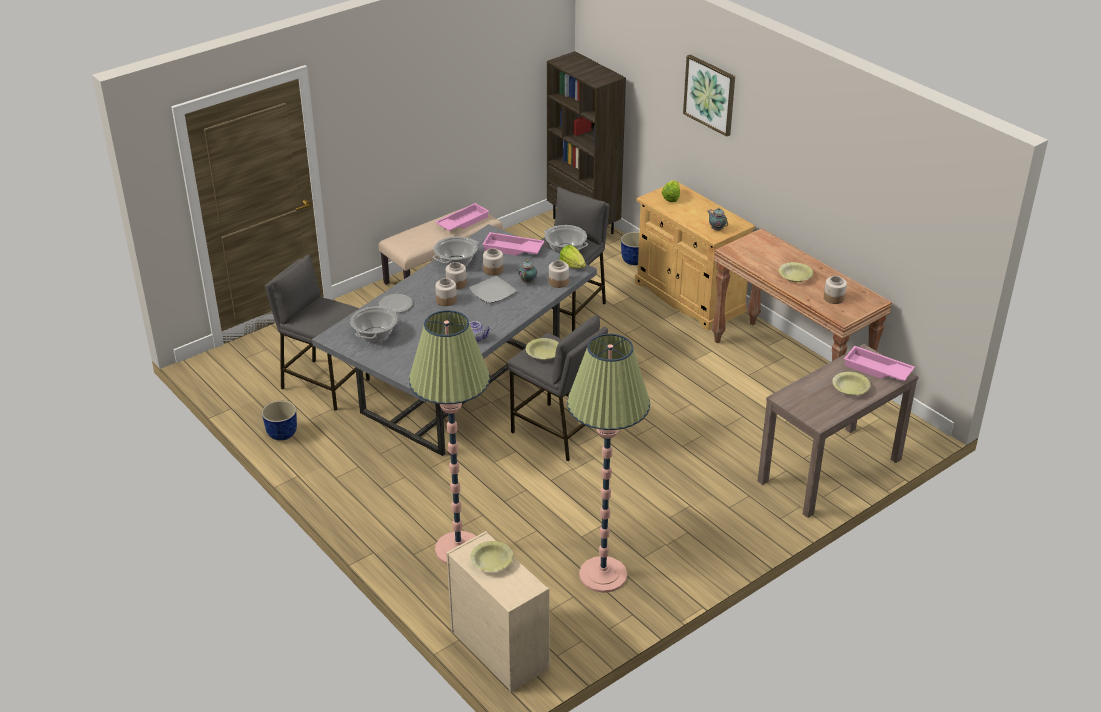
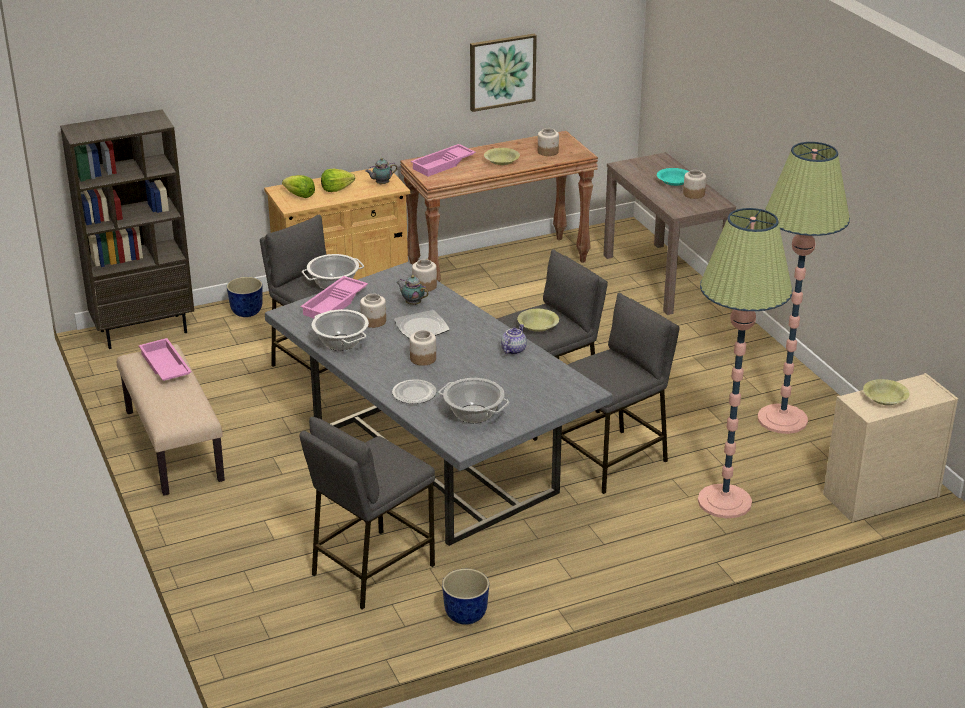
camera: 75 degrees left, 5 degrees down
jar [446,262,467,290] -> jar moved to [683,170,706,199]
lettuce [559,245,586,269] -> lettuce moved to [321,169,355,192]
picture [683,55,735,137] -> picture moved to [470,34,537,112]
yellow bowl [832,372,871,395] -> turquoise bowl [657,168,689,186]
pink tray [844,346,915,381] -> pink tray moved to [411,144,476,177]
none -> grey stool [562,292,680,494]

